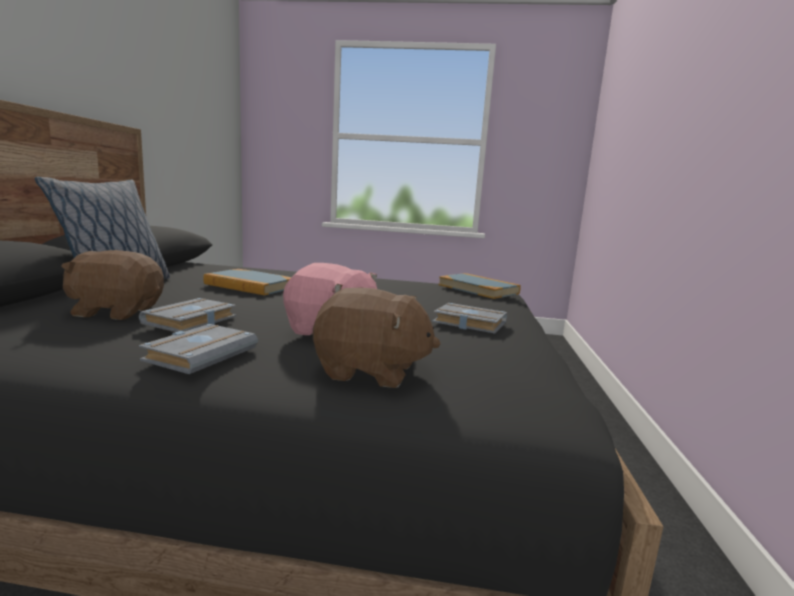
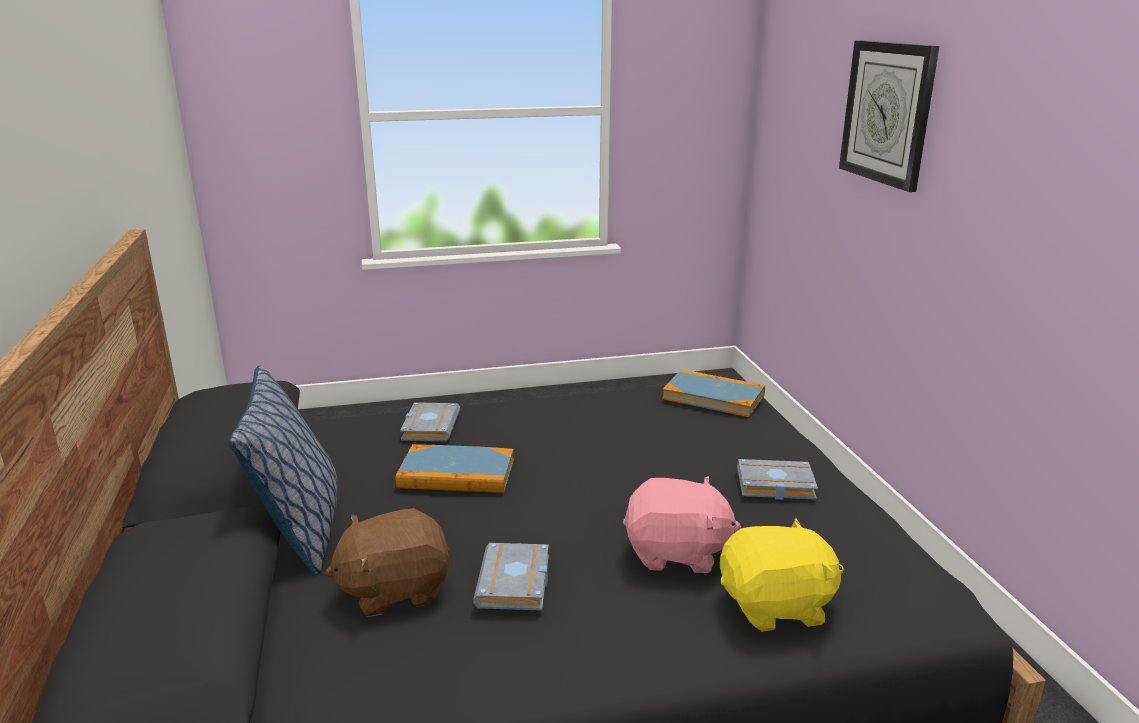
camera: 20 degrees left, 10 degrees up
grey book [139,324,258,374] -> grey book moved to [400,402,460,441]
brown plush toy [313,288,441,388] -> yellow plush toy [720,518,844,632]
none -> wall clock [839,40,939,192]

